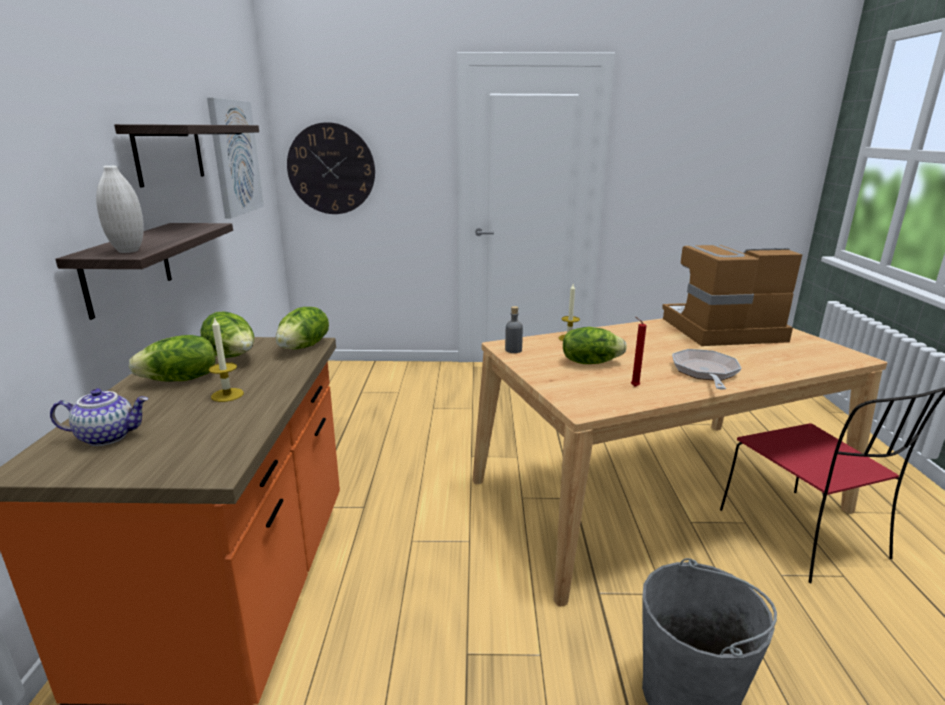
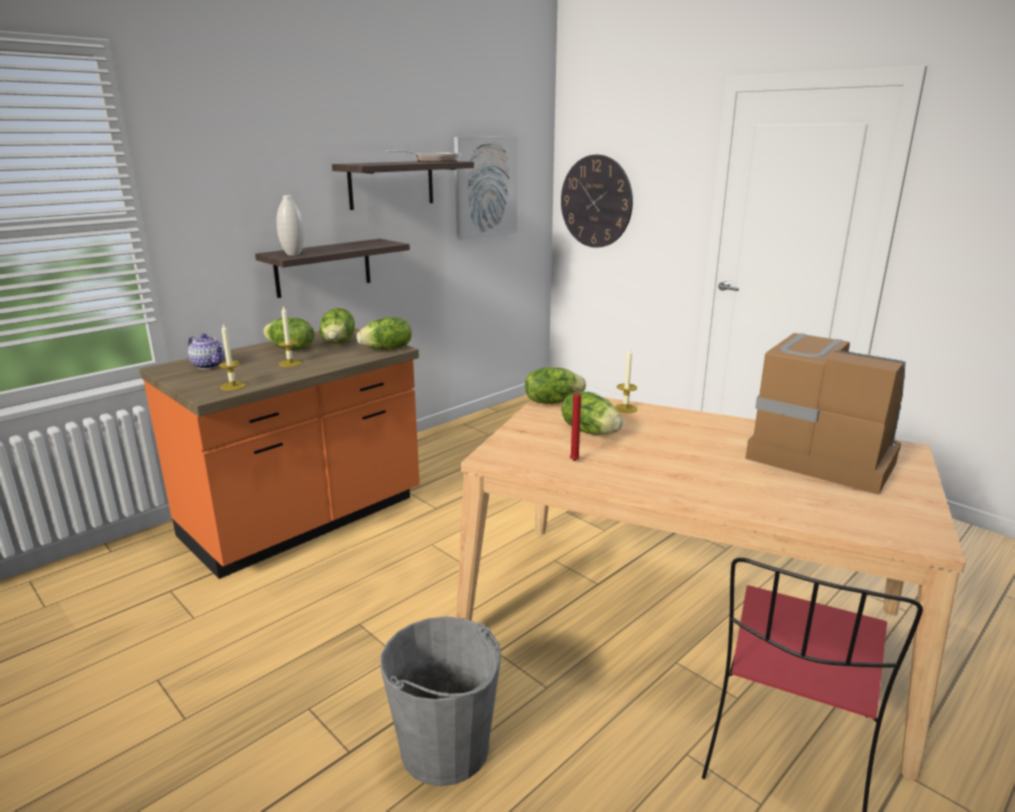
camera: 45 degrees right, 0 degrees up
grey bottle [505,306,523,353] -> lettuce [525,367,586,404]
frying pan [672,349,742,390] -> frying pan moved to [386,150,461,162]
none -> candle [218,324,246,391]

